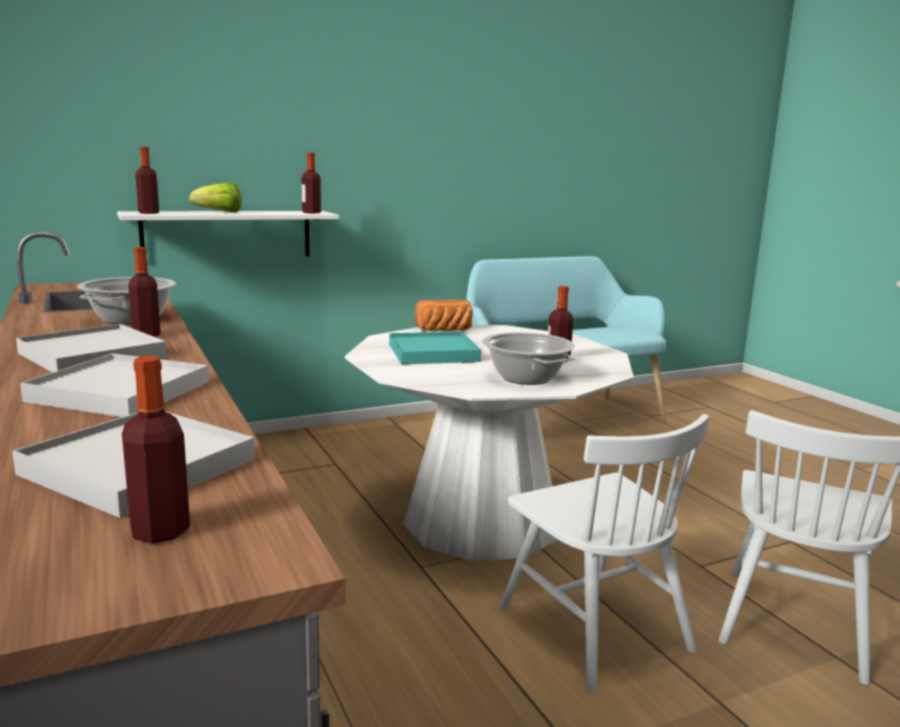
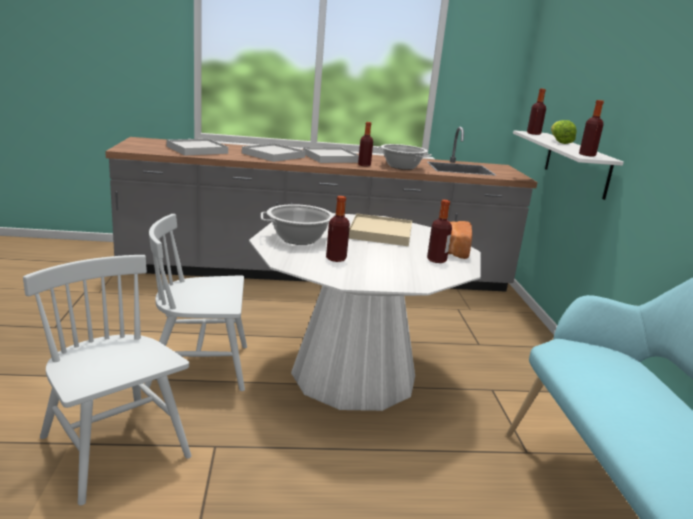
camera: 110 degrees right, 5 degrees up
bottle [122,356,190,543] -> bottle moved to [427,200,452,263]
turquoise tray [389,332,481,364] -> beige tray [349,213,412,246]

